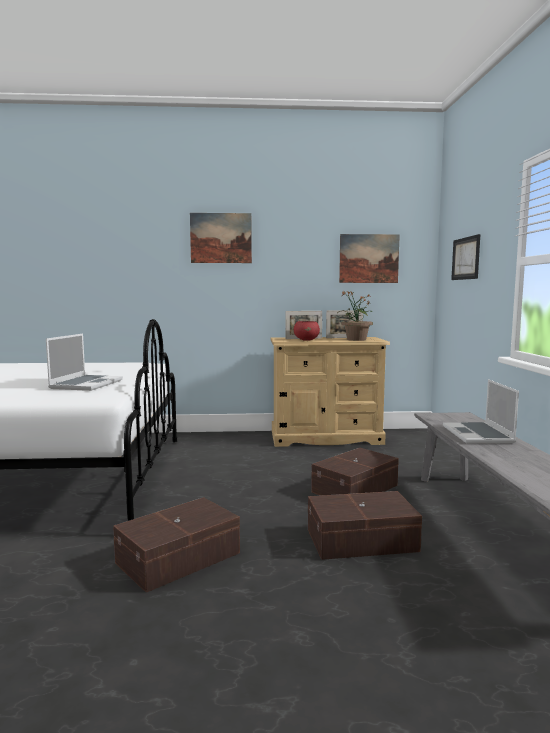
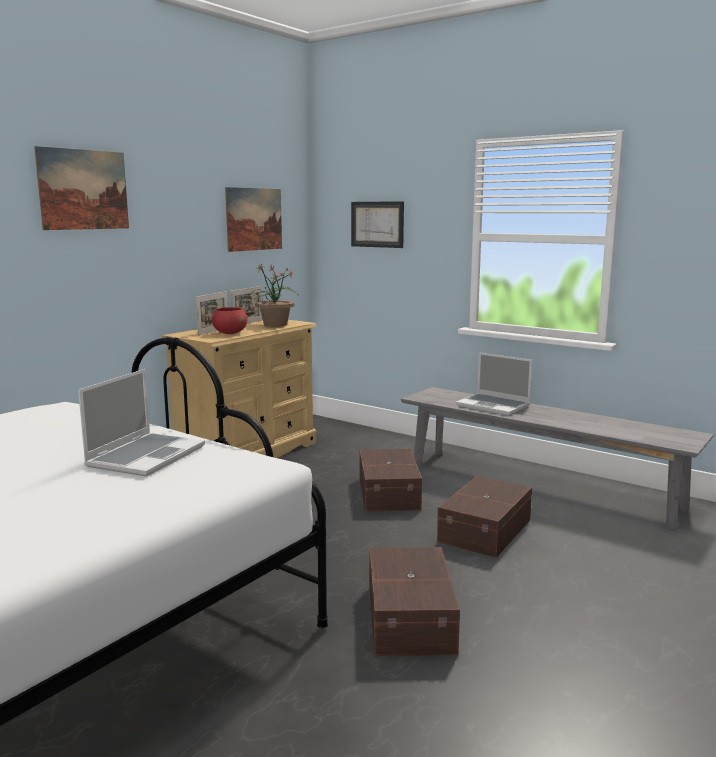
camera: 50 degrees left, 5 degrees up
laptop [46,334,123,391] -> laptop turned 60 degrees clockwise [78,369,205,477]

